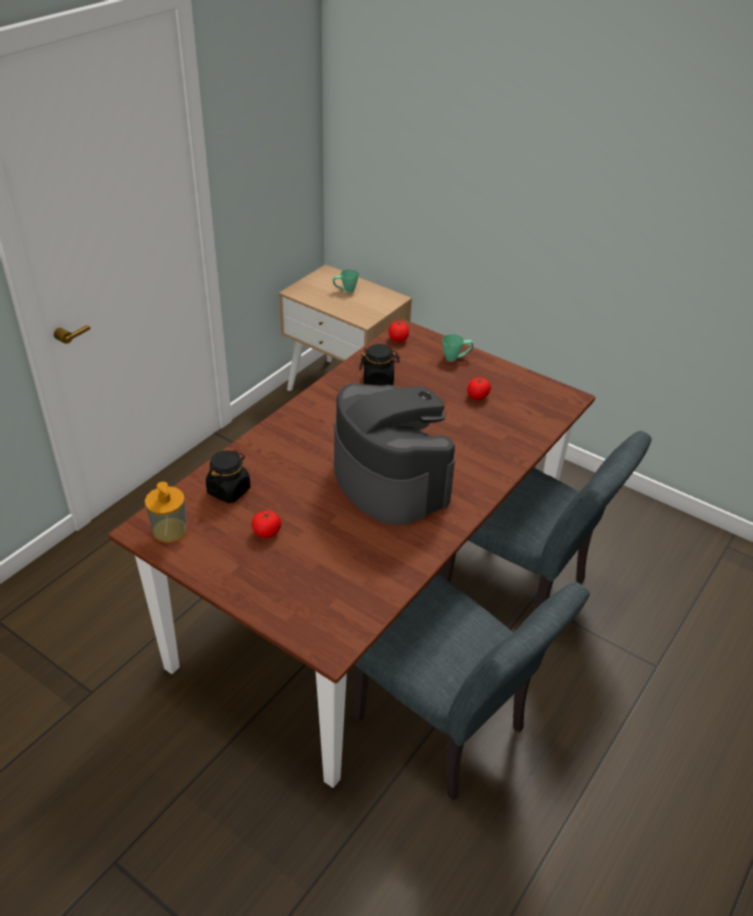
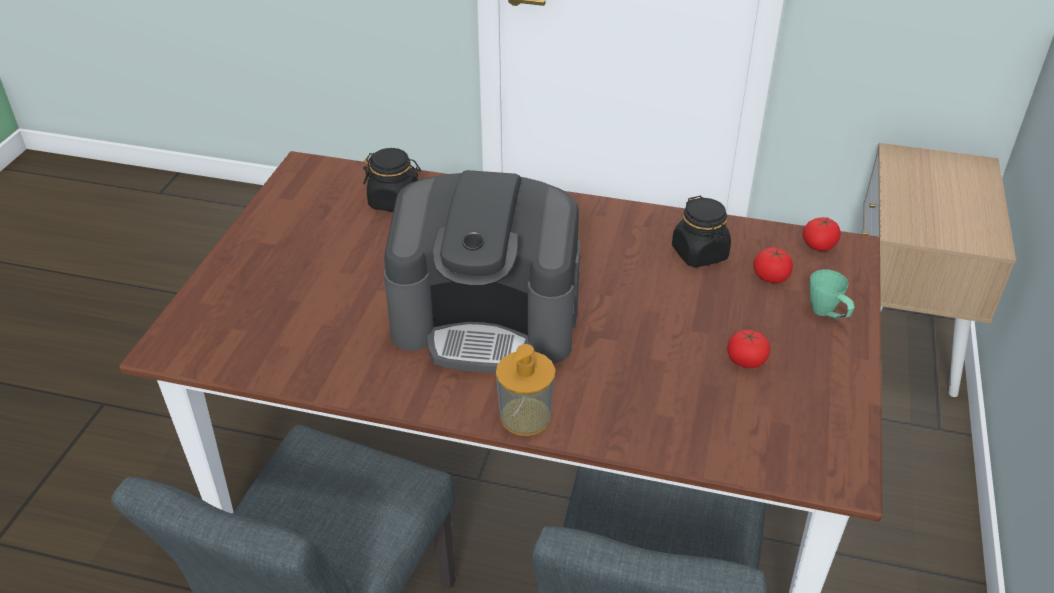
camera: 70 degrees right, 0 degrees up
soap dispenser [145,482,187,543] -> soap dispenser moved to [496,344,555,436]
tomato [252,510,281,538] -> tomato moved to [753,247,793,283]
green mug [332,269,359,292] -> none
coffee machine [334,383,455,525] -> coffee machine turned 60 degrees clockwise [384,170,580,373]

